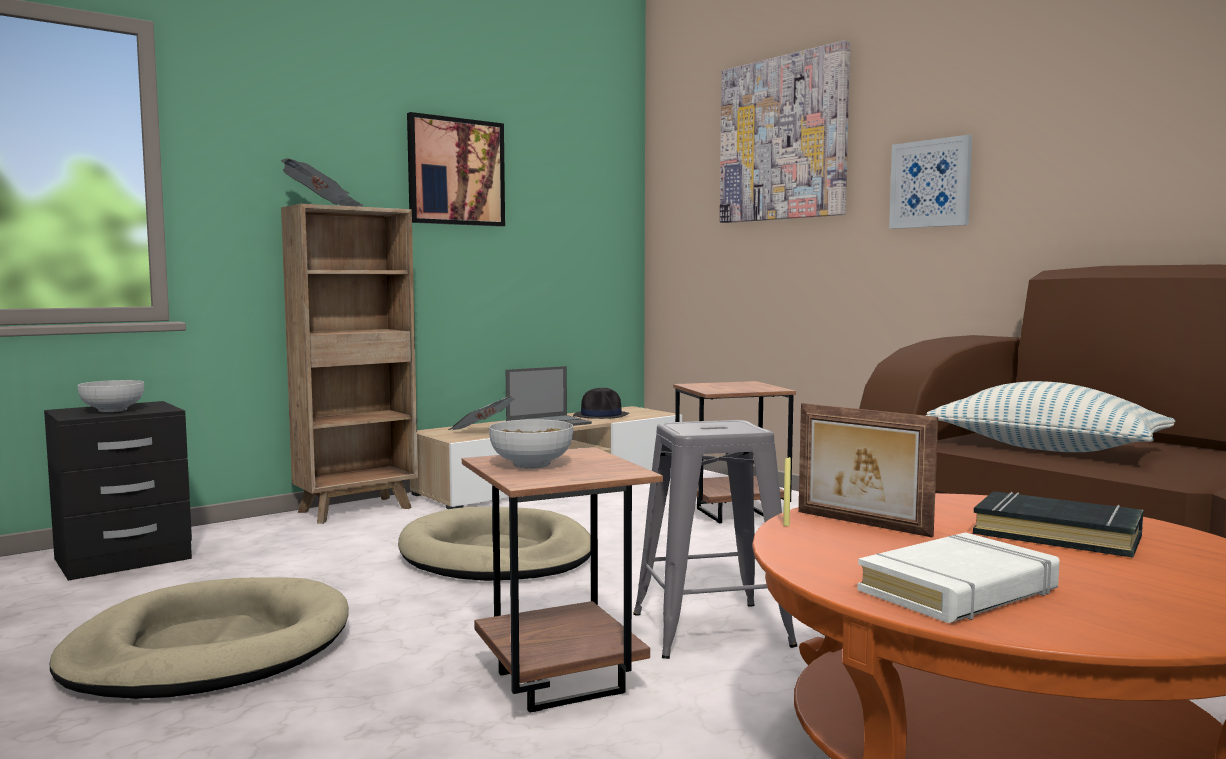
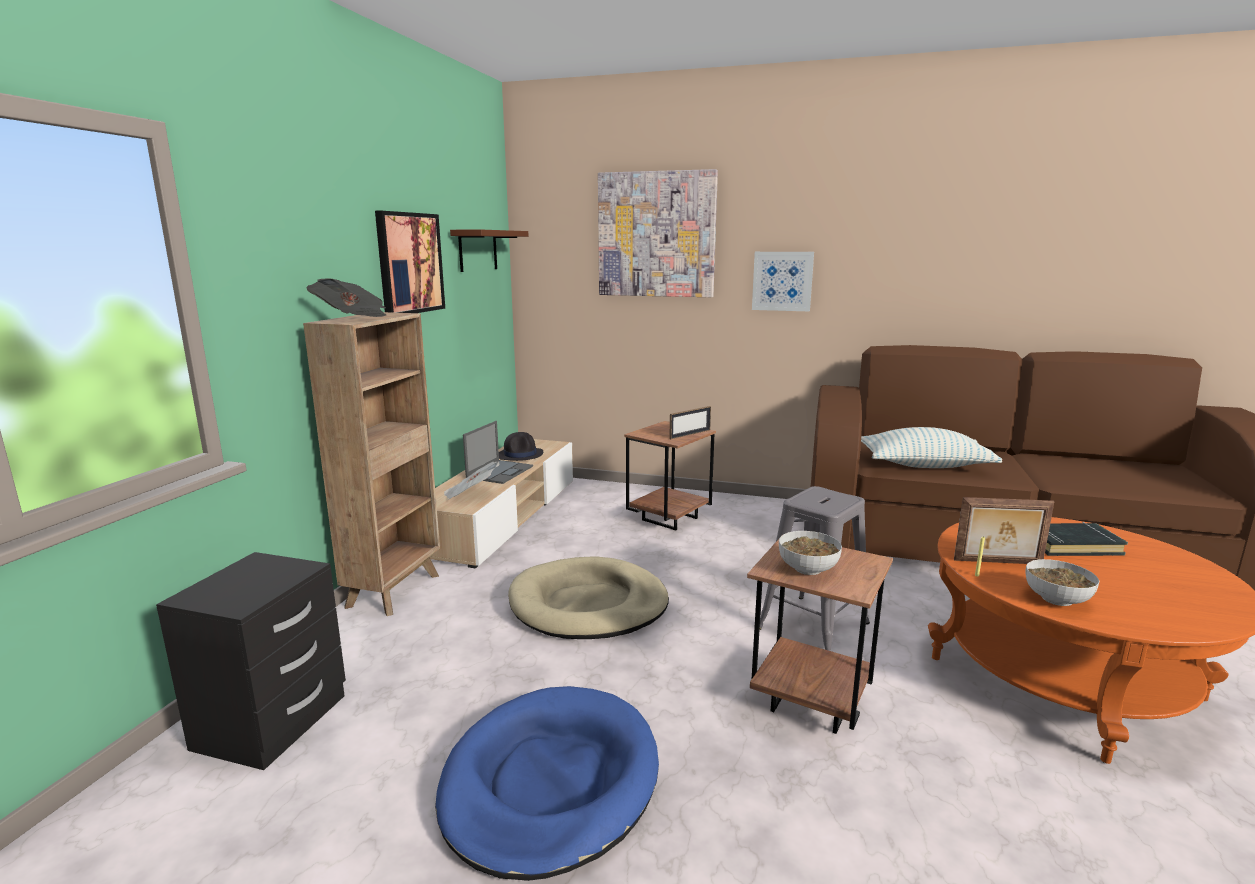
camera: 35 degrees left, 10 degrees up
beige dog bed [50,577,349,699] -> blue dog bed [435,686,659,881]
bowl [77,380,144,412] -> bowl moved to [1026,559,1099,606]
white book [857,532,1060,623] -> none
none -> brown shelf [450,229,528,272]
none -> picture frame [669,406,711,439]

